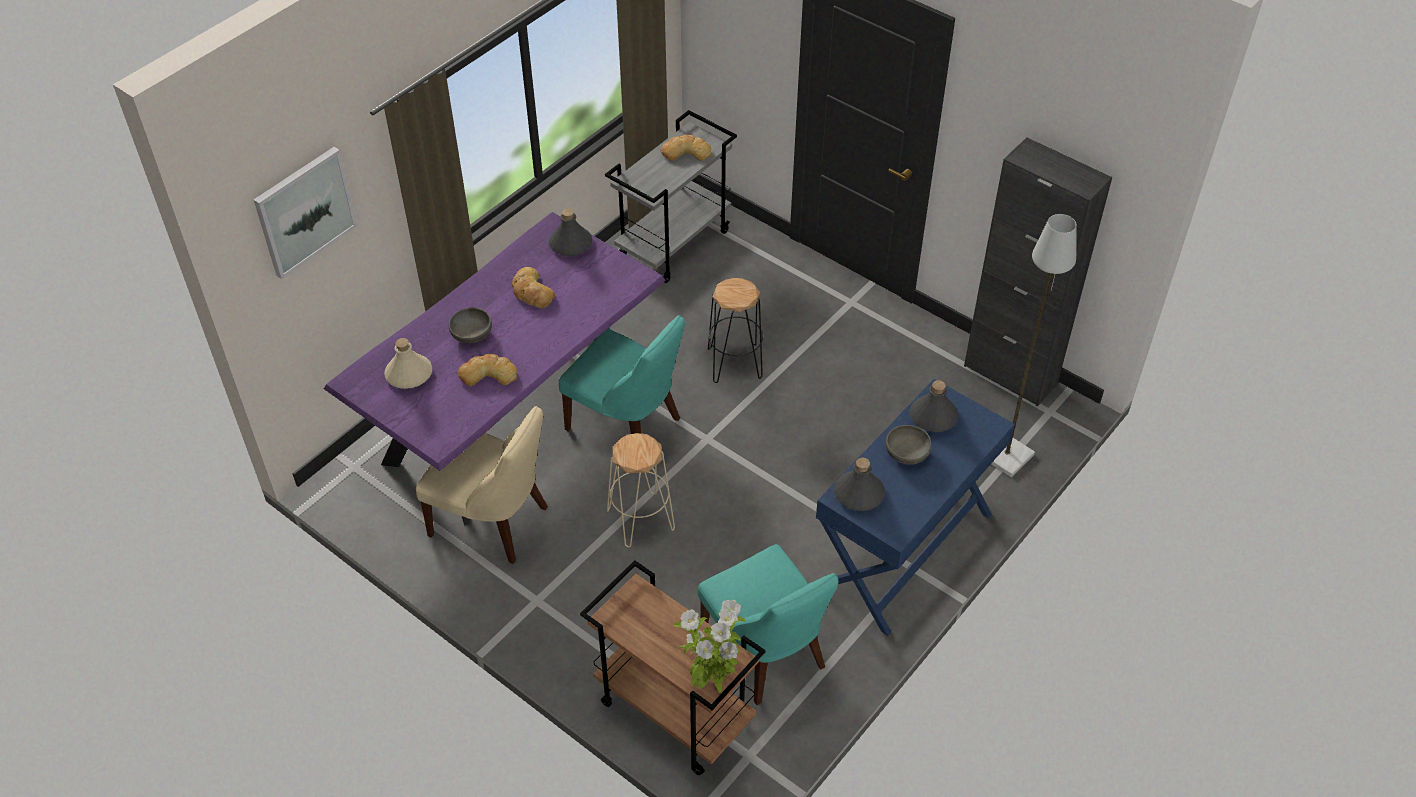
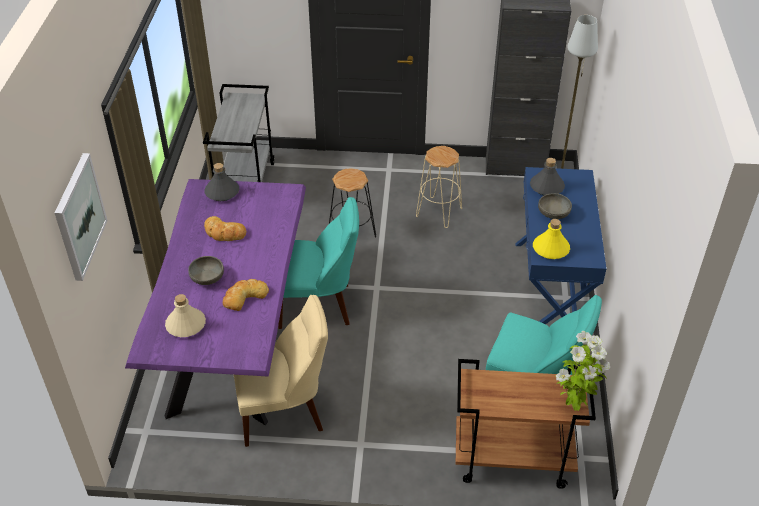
camera: 35 degrees left, 5 degrees down
beige stool [607,433,675,547] -> beige stool moved to [416,146,462,228]
bread [660,135,711,161] -> none
grey bottle [834,458,885,511] -> yellow bottle [533,219,570,259]

